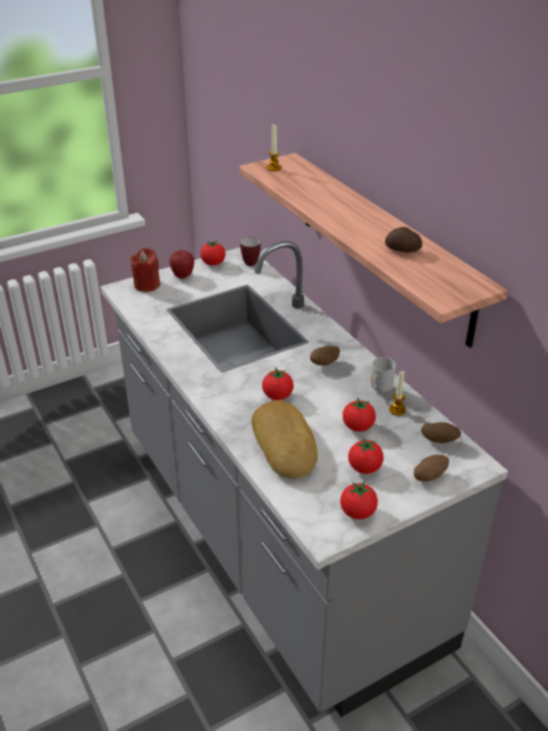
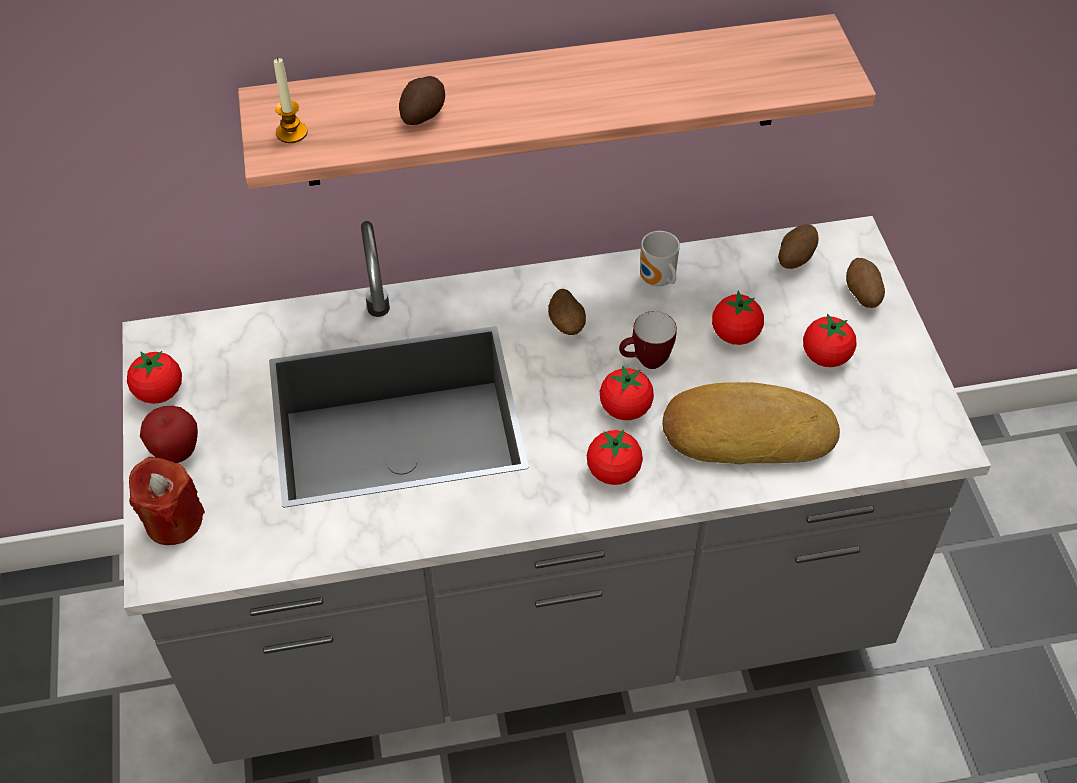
camera: 70 degrees left, 15 degrees up
mug [240,237,261,266] -> mug moved to [619,311,677,369]
tomato [340,481,378,519] -> tomato moved to [587,430,643,485]
potato [385,227,422,252] -> potato moved to [399,76,445,125]
candle [389,371,406,416] -> none

